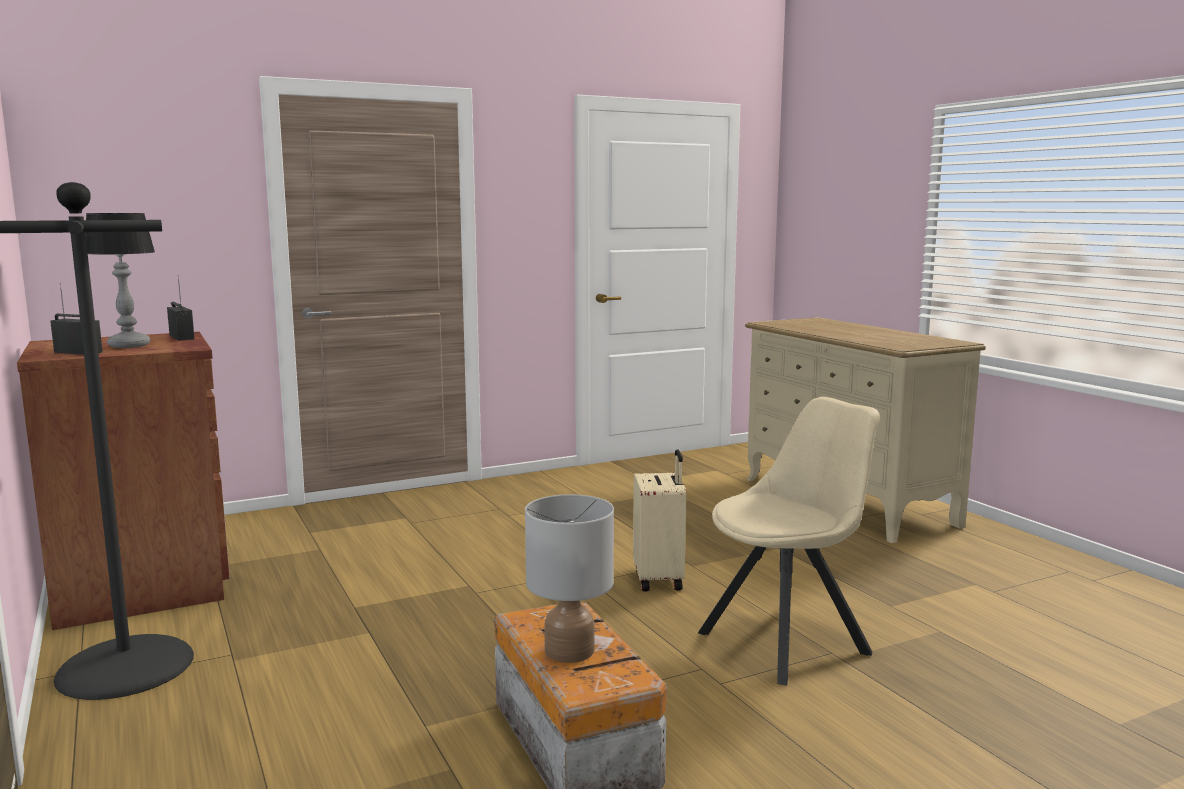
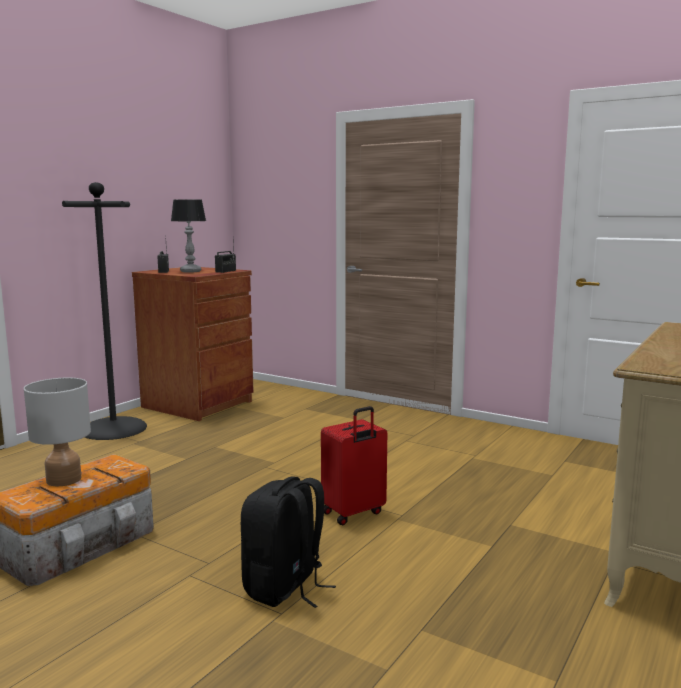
camera: 60 degrees right, 0 degrees up
beige suitcase [633,449,686,591] -> red suitcase [321,406,387,525]
beige chair [698,397,880,686] -> black backpack [241,477,336,608]

